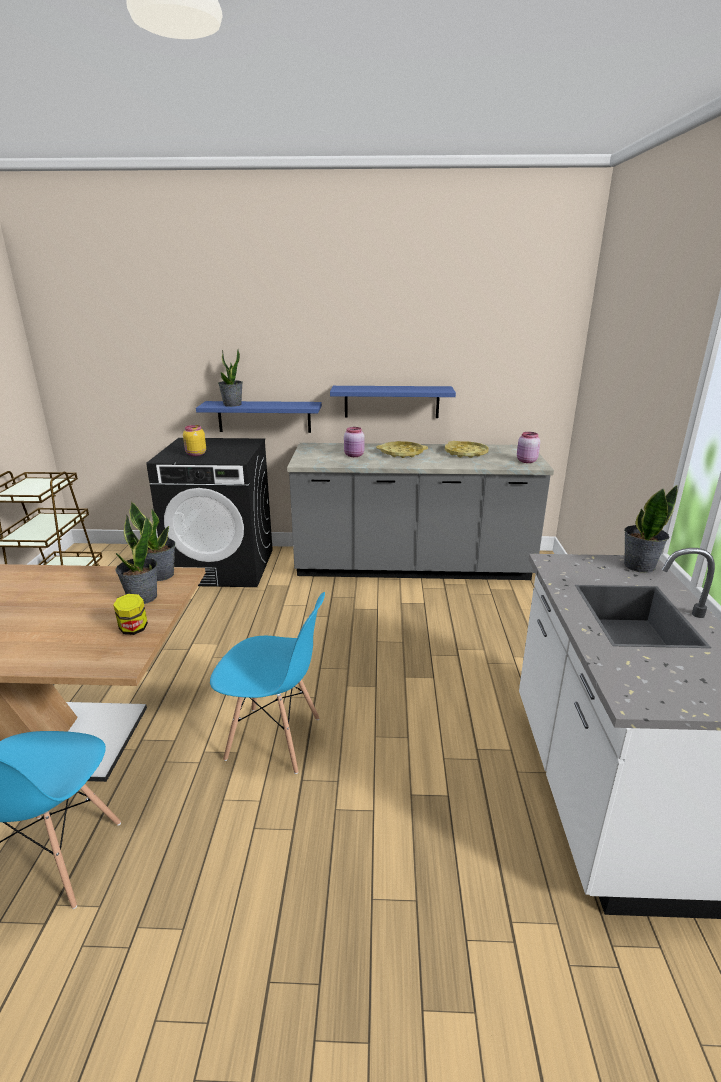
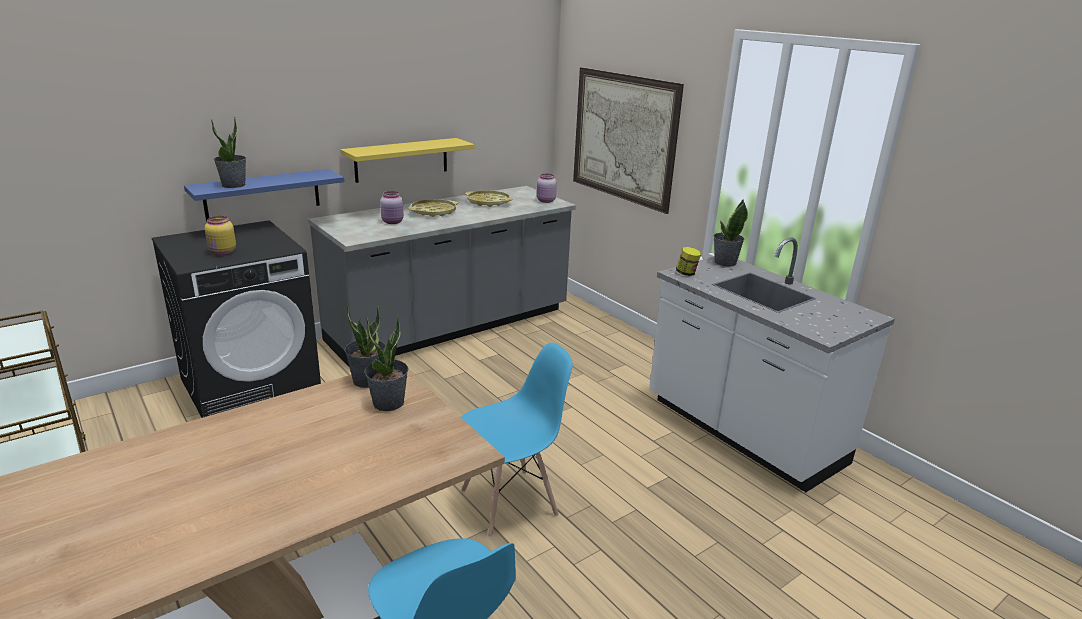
camera: 40 degrees left, 0 degrees up
jar [113,594,148,635] -> jar moved to [676,247,701,276]
blue shelf [330,386,456,418] -> yellow shelf [340,138,474,183]
none -> picture [573,67,684,214]

